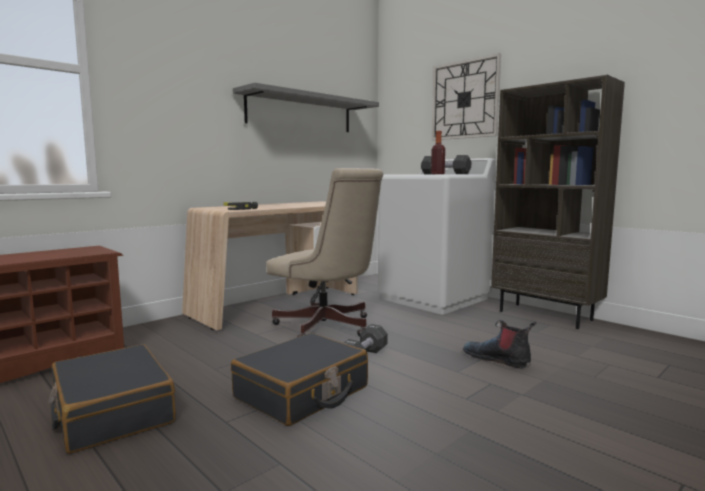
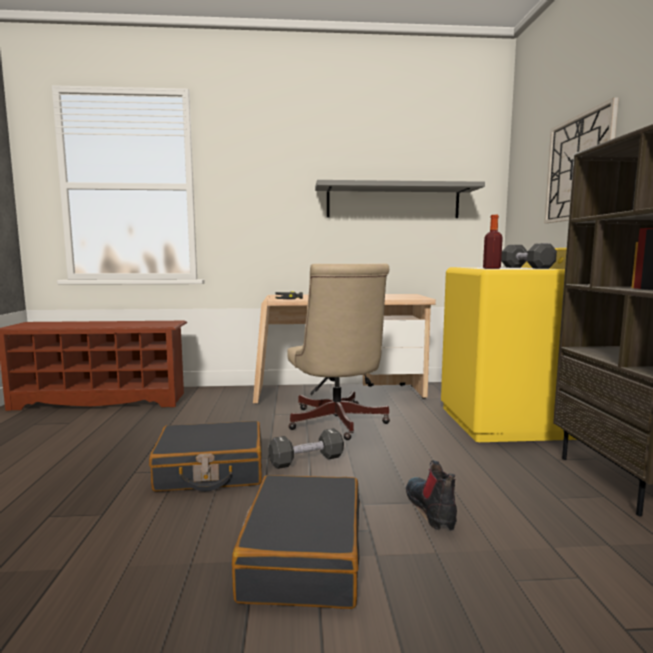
camera: 40 degrees right, 0 degrees up
black suitcase [48,344,176,454] -> black suitcase moved to [232,475,360,609]
white washing machine [378,158,496,315] -> yellow washing machine [441,248,577,442]

